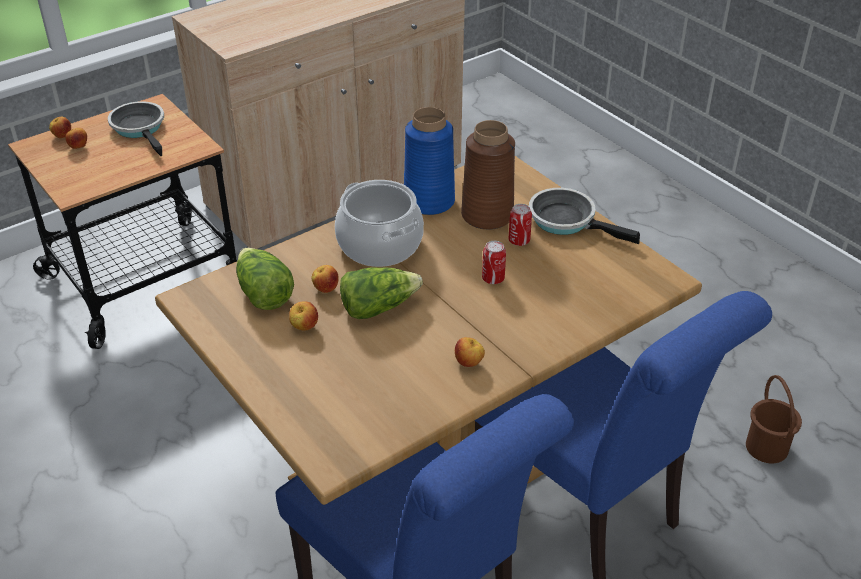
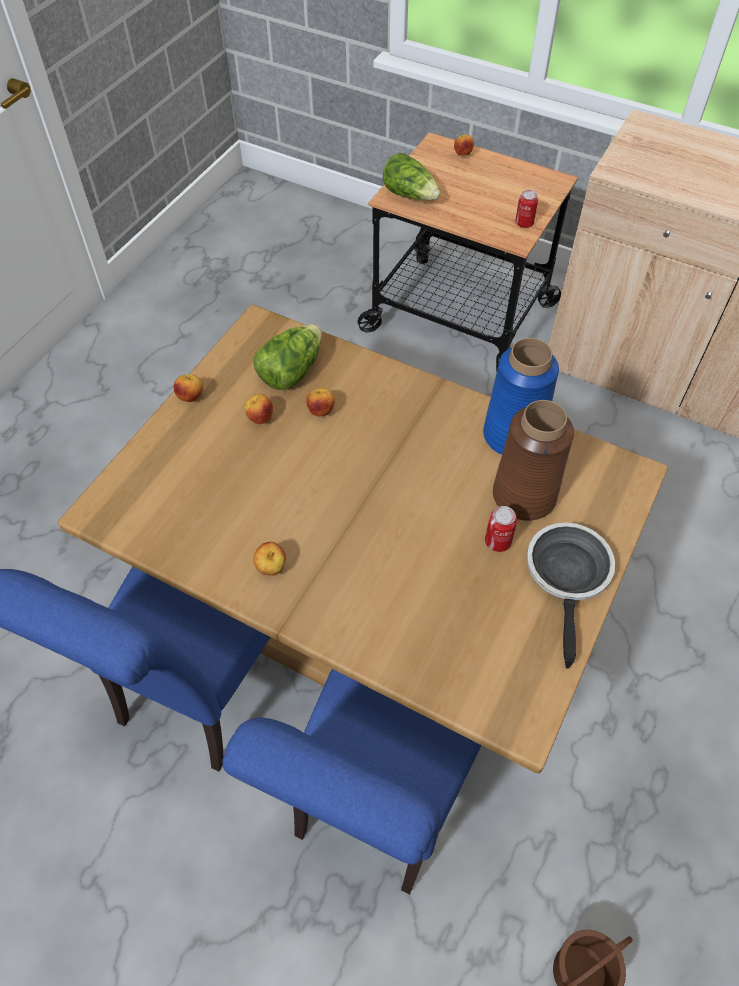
camera: 65 degrees right, 15 degrees up
apple [65,128,87,149] -> apple moved to [174,375,203,402]
frying pan [108,101,164,156] -> none
cooking pot [335,180,424,267] -> none
lettuce [340,267,423,319] -> lettuce moved to [383,153,440,200]
can [482,241,506,284] -> can moved to [515,190,538,228]

